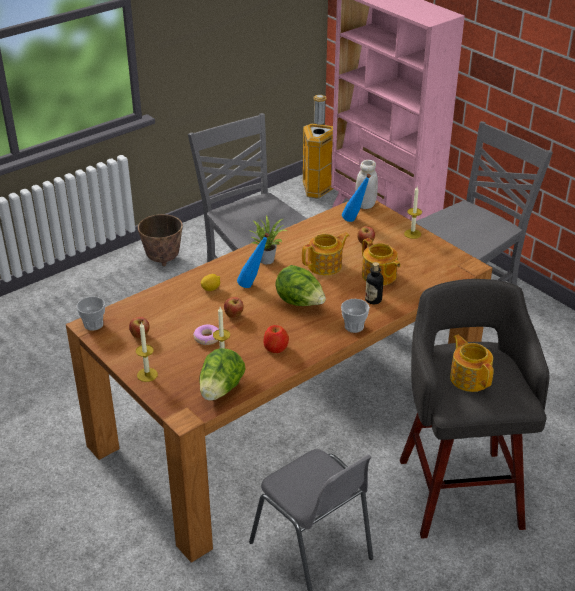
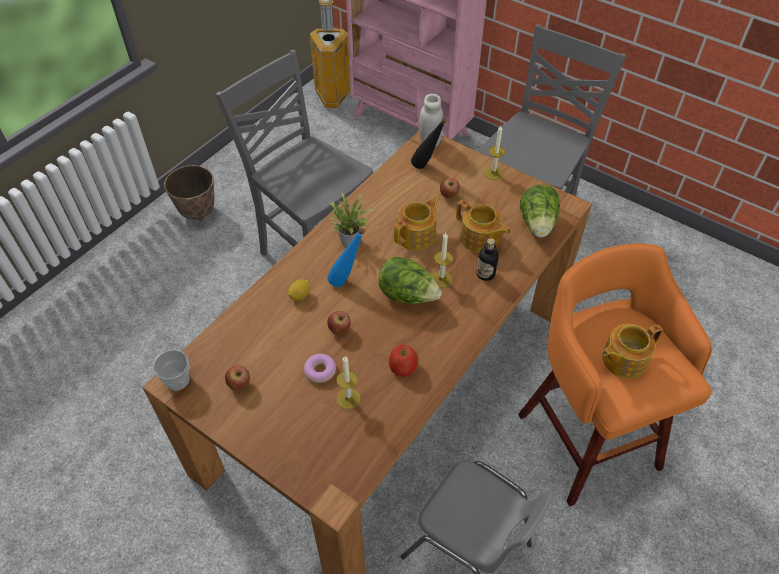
camera: 15 degrees left, 15 degrees up
candle [136,322,158,382] -> candle moved to [432,233,453,288]
lettuce [199,348,246,401] -> lettuce moved to [520,185,560,237]
cup [341,299,370,333] -> none
blue bottle [342,174,371,222] -> black bottle [411,118,447,169]
grey stool [400,279,549,538] -> orange stool [518,243,712,506]
teapot [450,335,494,392] -> teapot turned 75 degrees counterclockwise [602,324,663,379]

